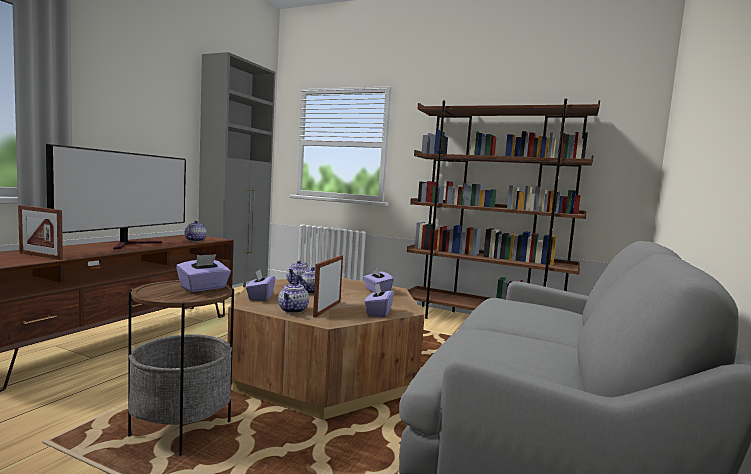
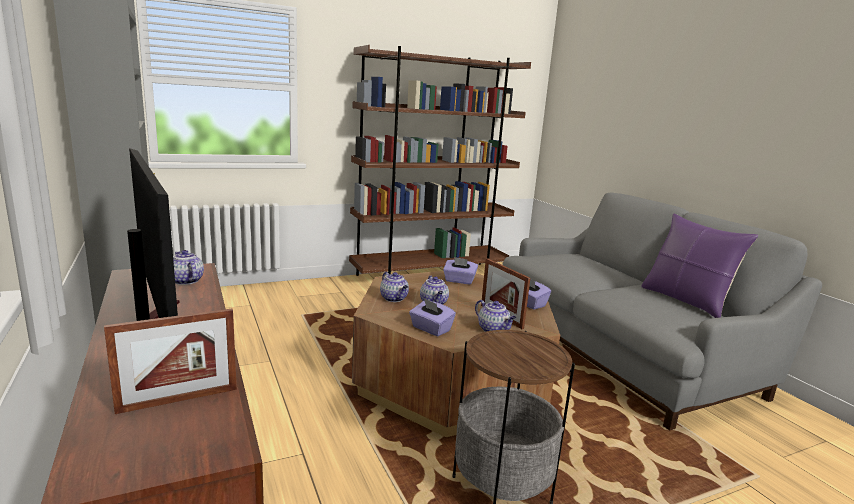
camera: 50 degrees left, 10 degrees up
purple tissue box [176,254,231,292] -> none
none -> purple pillow [642,214,758,318]

